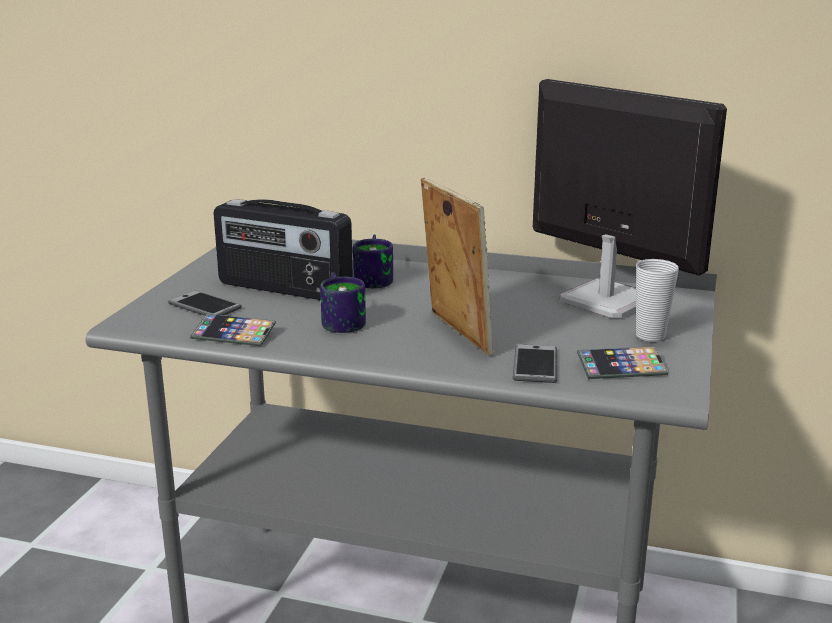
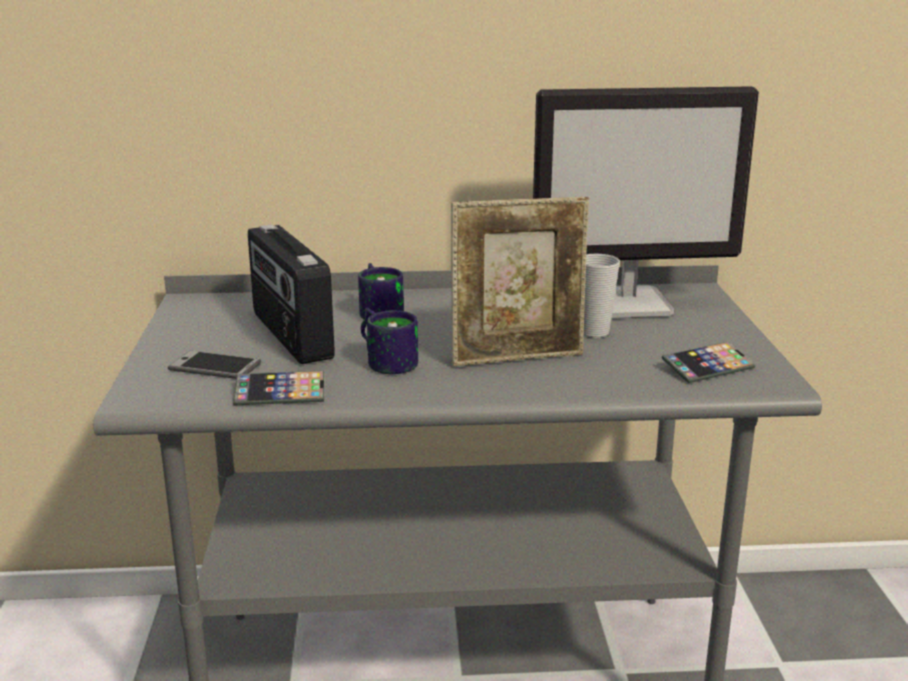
camera: 20 degrees left, 0 degrees up
radio [213,199,353,300] -> radio turned 60 degrees clockwise [248,224,335,364]
picture frame [421,178,494,356] -> picture frame turned 120 degrees clockwise [451,197,589,367]
phone [513,344,557,383] -> none
monitor [533,79,727,318] -> monitor turned 150 degrees clockwise [533,86,759,318]
cup [636,259,679,342] -> cup moved to [584,253,620,338]

